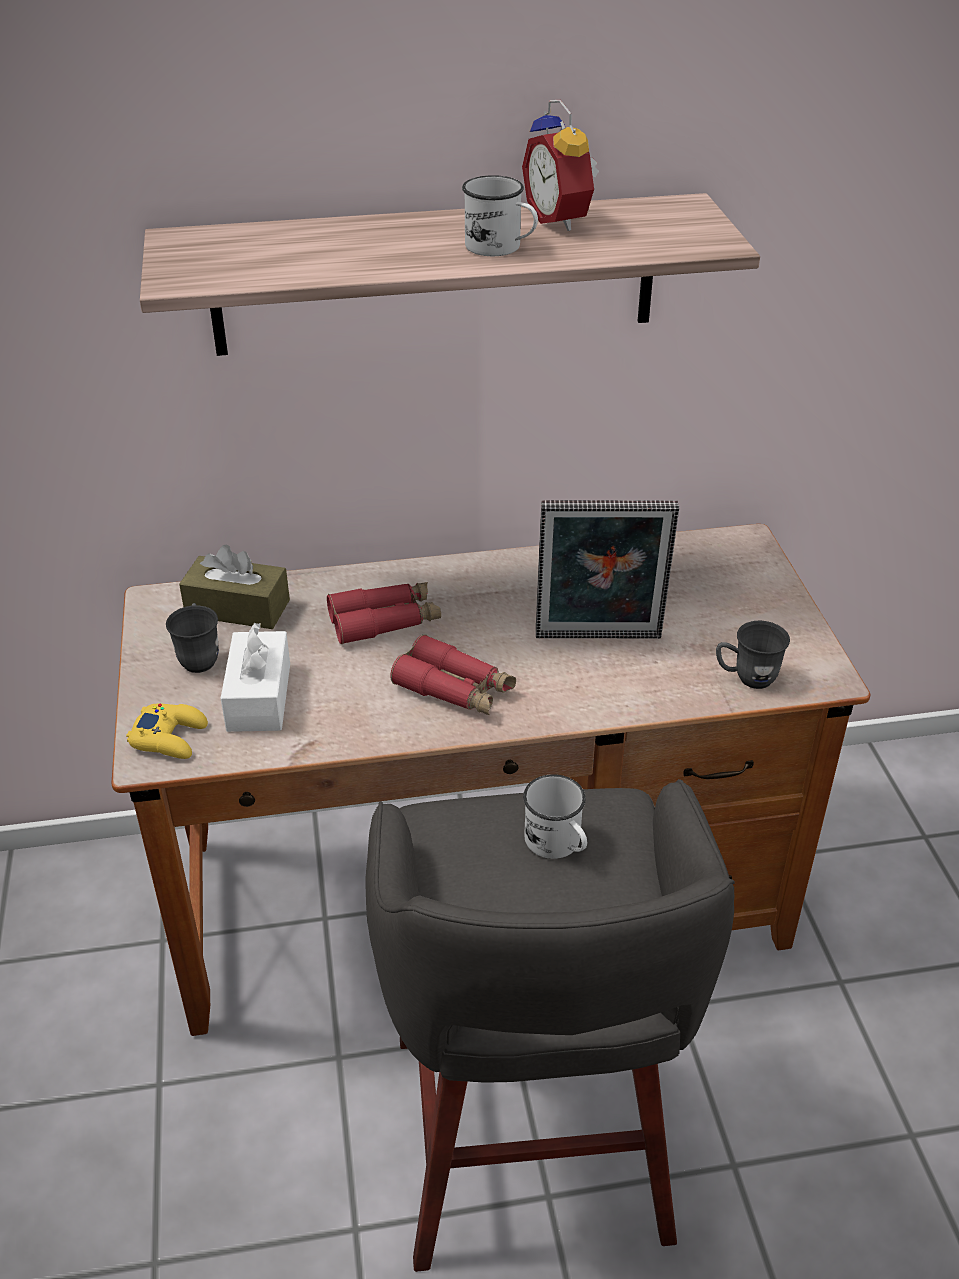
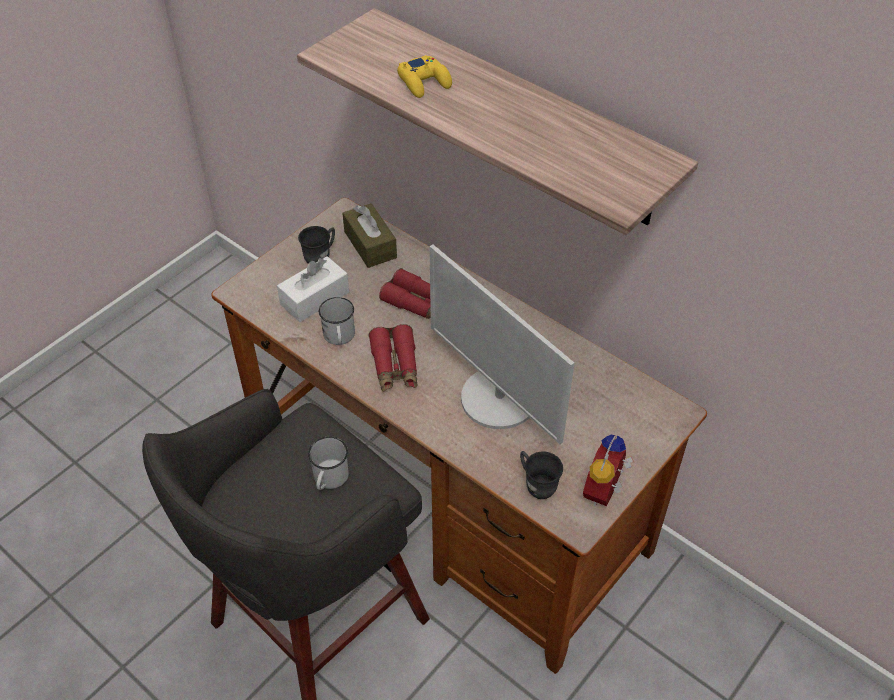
camera: 50 degrees right, 10 degrees up
yellow game controller [126,704,208,759] -> yellow game controller moved to [397,55,452,98]
white mug [462,175,538,256] -> white mug moved to [319,297,355,345]
alarm clock [522,100,599,231] -> alarm clock moved to [583,435,633,506]
picture frame [536,500,679,639] -> monitor [429,244,575,444]

